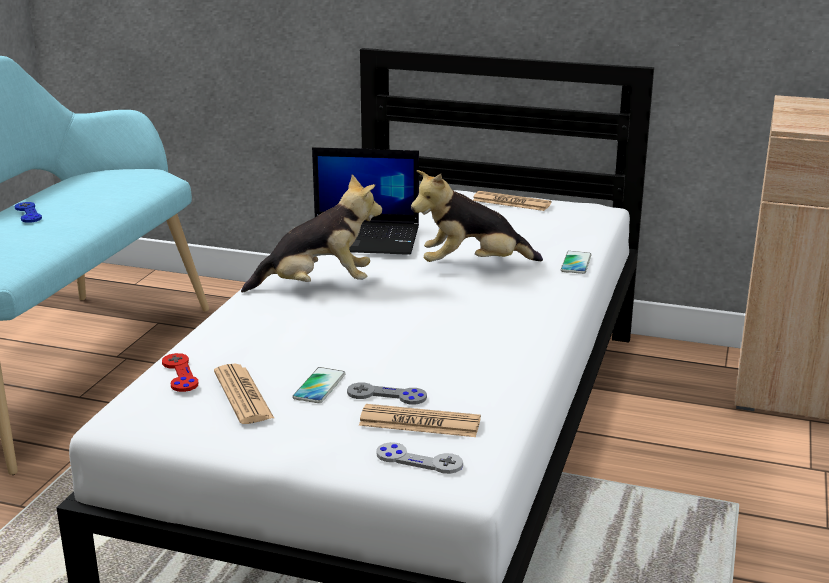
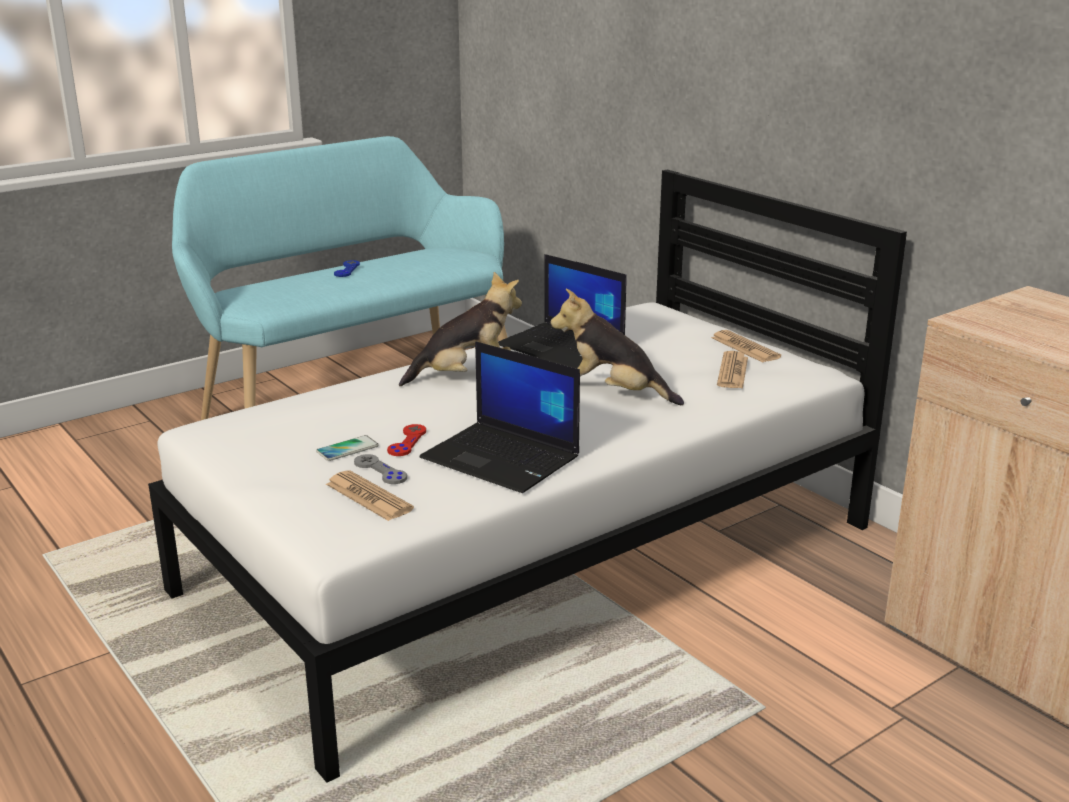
camera: 35 degrees right, 0 degrees up
red game controller [162,353,198,392] -> red game controller moved to [387,424,426,456]
newspaper [214,364,274,424] -> newspaper moved to [717,351,748,389]
plush toy [241,174,382,293] -> plush toy turned 45 degrees counterclockwise [399,272,522,386]
grey game controller [376,442,463,474] -> none
phone [561,251,592,274] -> none
none -> laptop [419,341,580,493]

